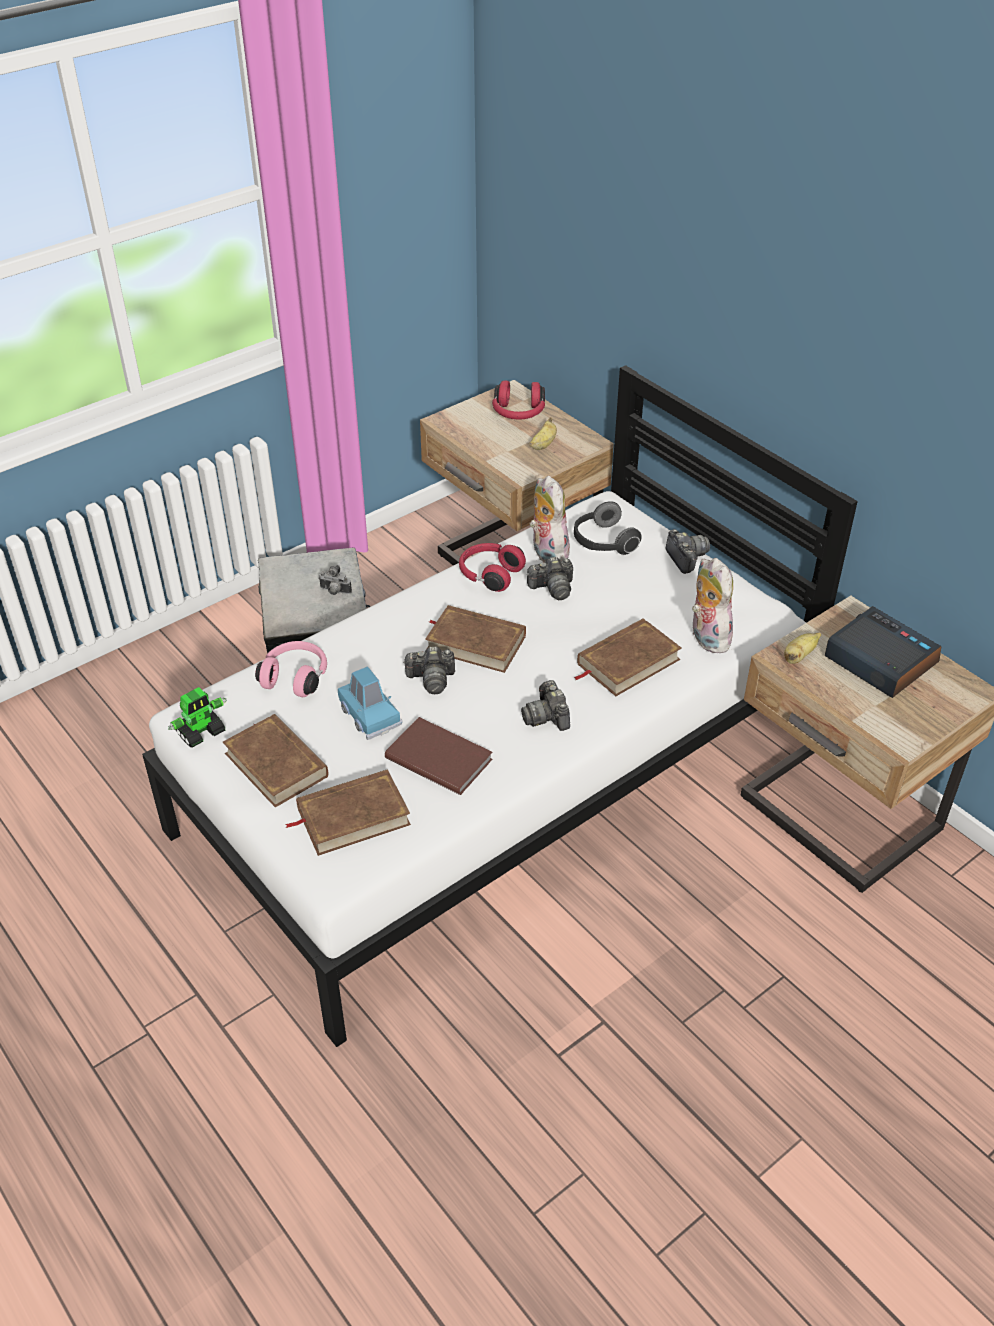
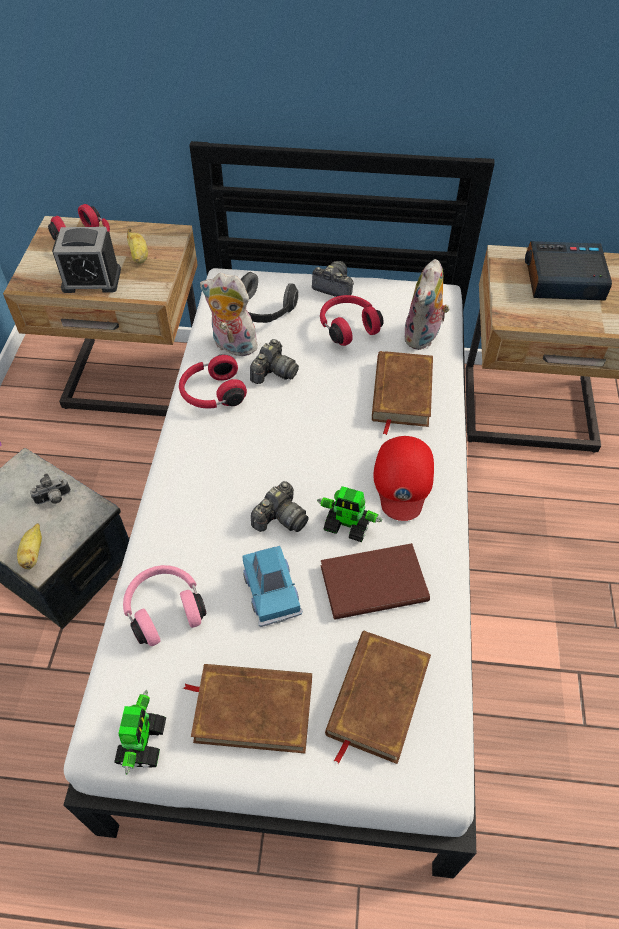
camera: 45 degrees left, 10 degrees up
blue toy car [338,666,402,740] -> blue toy car turned 60 degrees clockwise [243,546,303,627]
brown book [425,605,526,673] -> none
camera [521,680,570,731] -> red cap [374,436,434,521]
plush toy [692,558,734,653] -> plush toy turned 90 degrees counterclockwise [405,259,449,350]
banana [784,632,821,664] -> banana moved to [17,523,42,569]
none -> alarm clock [52,227,121,293]
none -> toy robot [317,486,382,542]
none -> red headphones [320,295,384,346]

